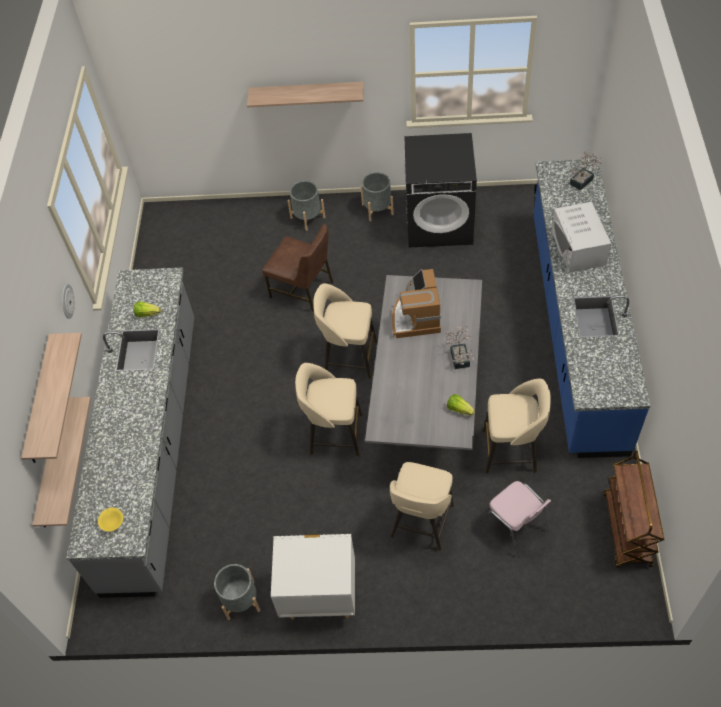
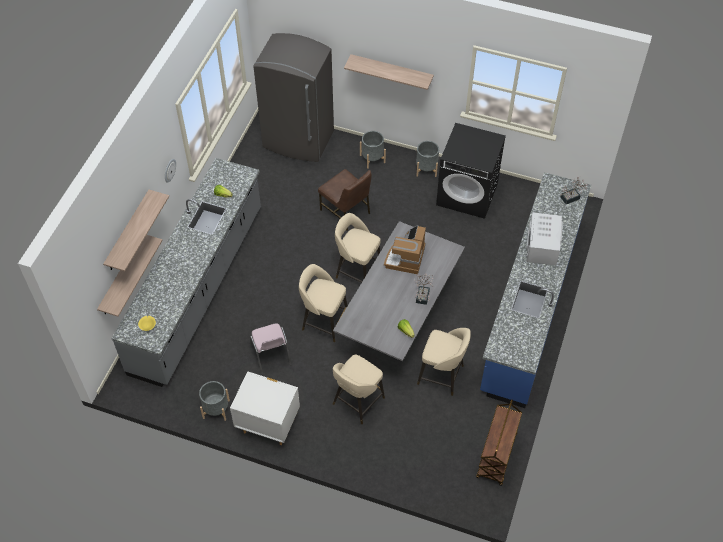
camera: 15 degrees right, 0 degrees up
pink chair [480,481,551,557] -> pink chair moved to [250,323,291,375]
none -> grey fridge [253,33,334,162]

